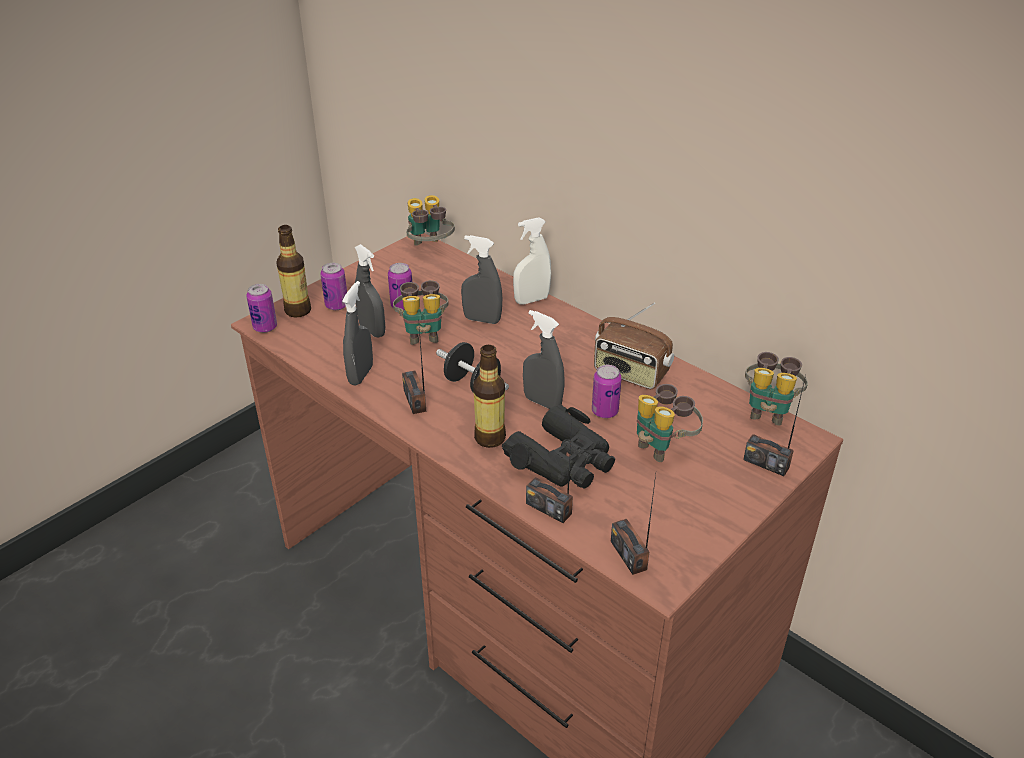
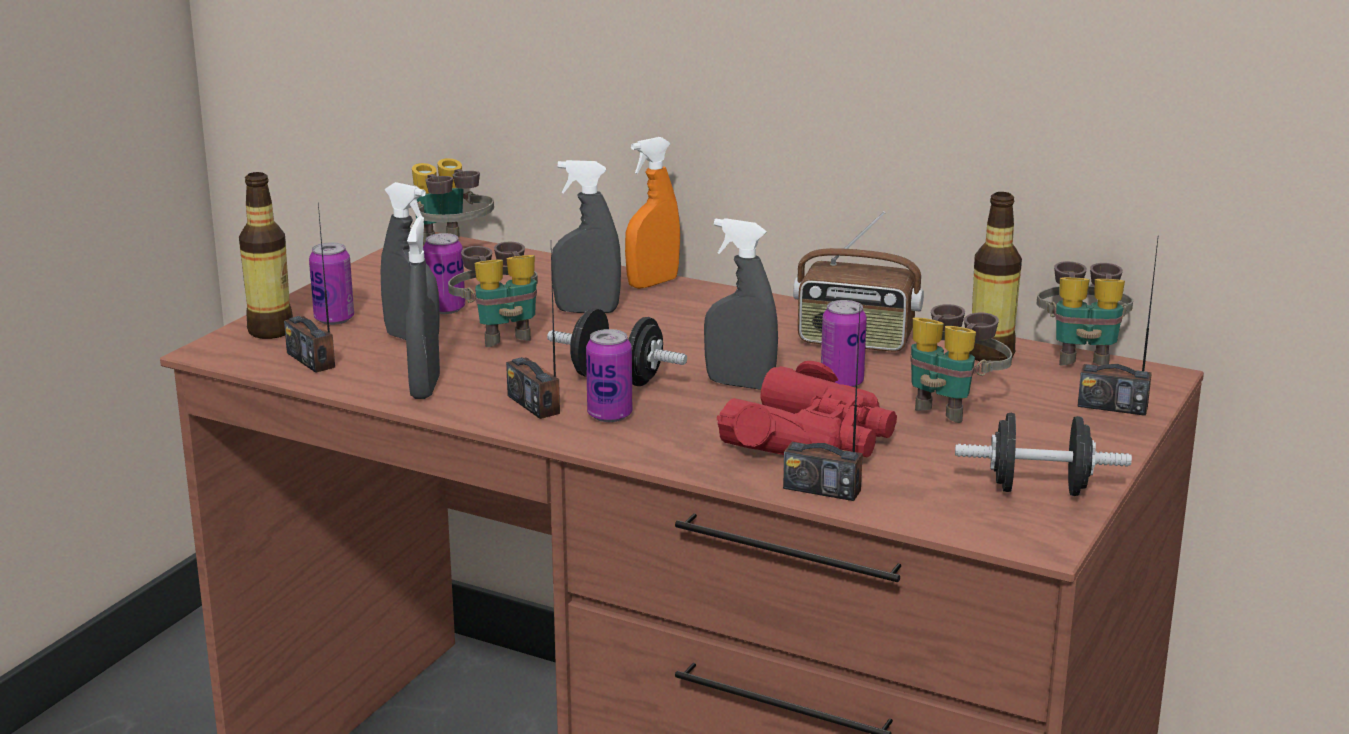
camera: 15 degrees left, 15 degrees down
can [247,284,277,333] -> can moved to [586,329,632,422]
bottle [473,345,506,448] -> bottle moved to [969,192,1022,361]
black binoculars [502,405,615,488] -> red binoculars [717,361,897,457]
white spray bottle [513,217,551,304] -> orange spray bottle [625,137,680,289]
radio [611,474,656,575] -> radio moved to [284,203,335,373]
none -> black dumbbell [955,413,1132,496]

